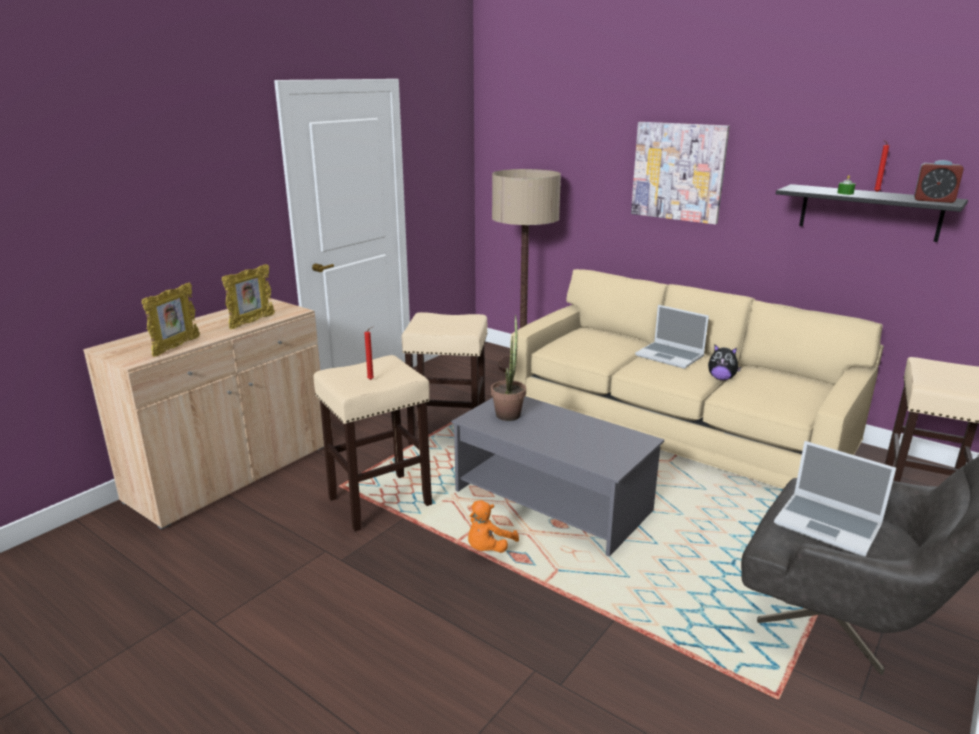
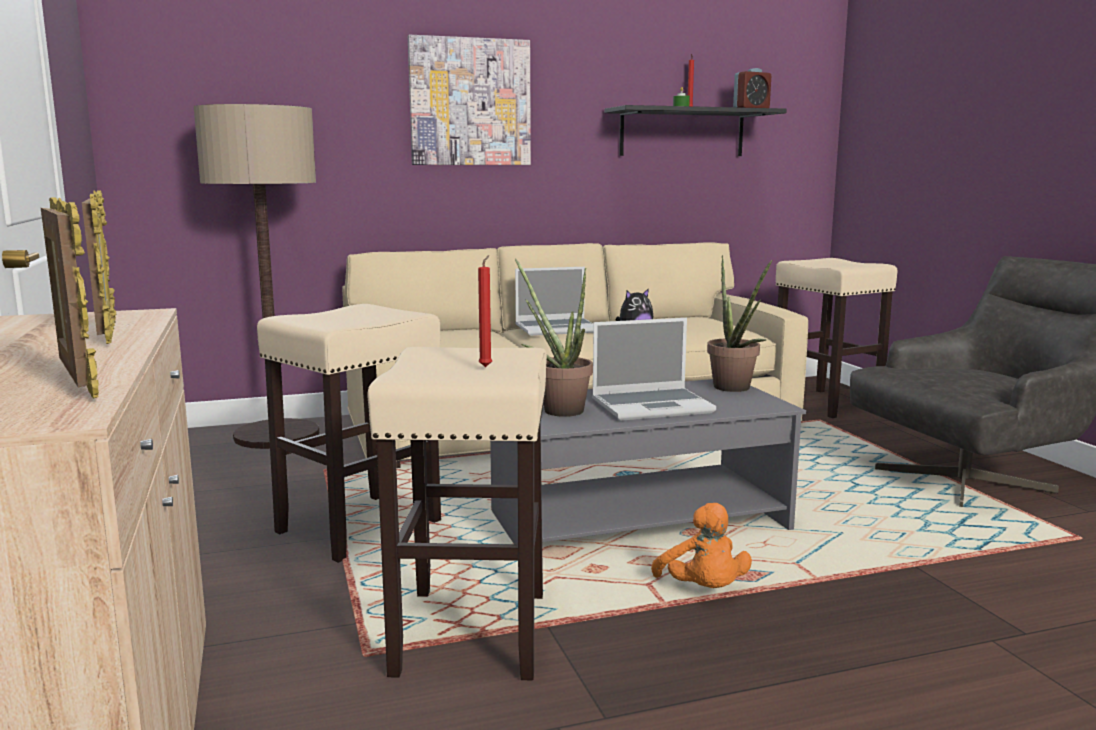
camera: 55 degrees left, 10 degrees down
laptop [774,441,896,556] -> laptop moved to [592,318,716,421]
none -> potted plant [707,255,772,392]

